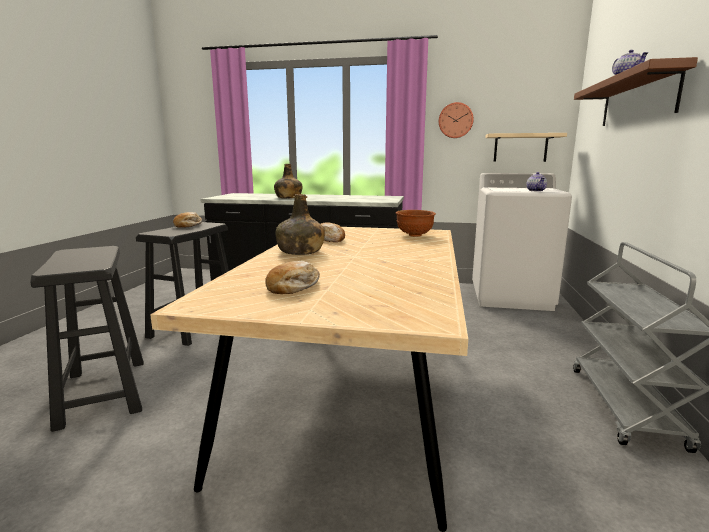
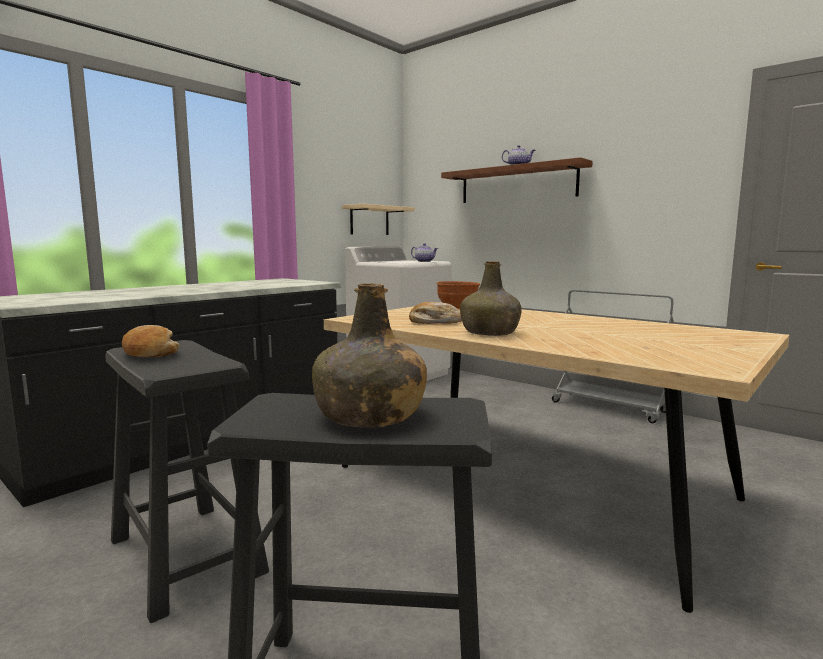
camera: 60 degrees left, 5 degrees down
bread [265,261,320,294] -> none
green bottle [274,164,302,198] -> green bottle moved to [312,283,427,428]
wall clock [439,102,474,138] -> none

